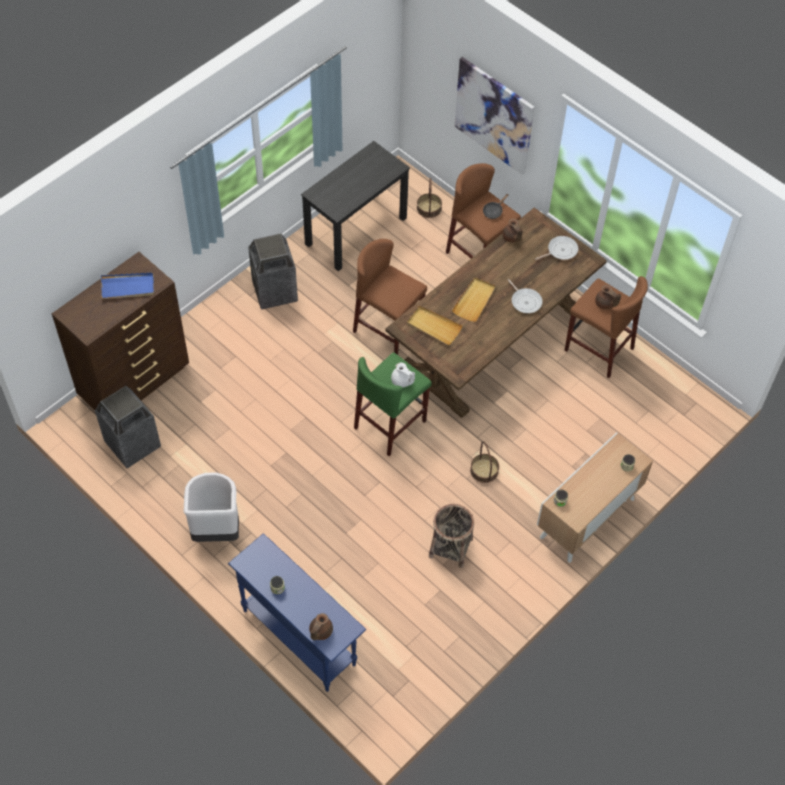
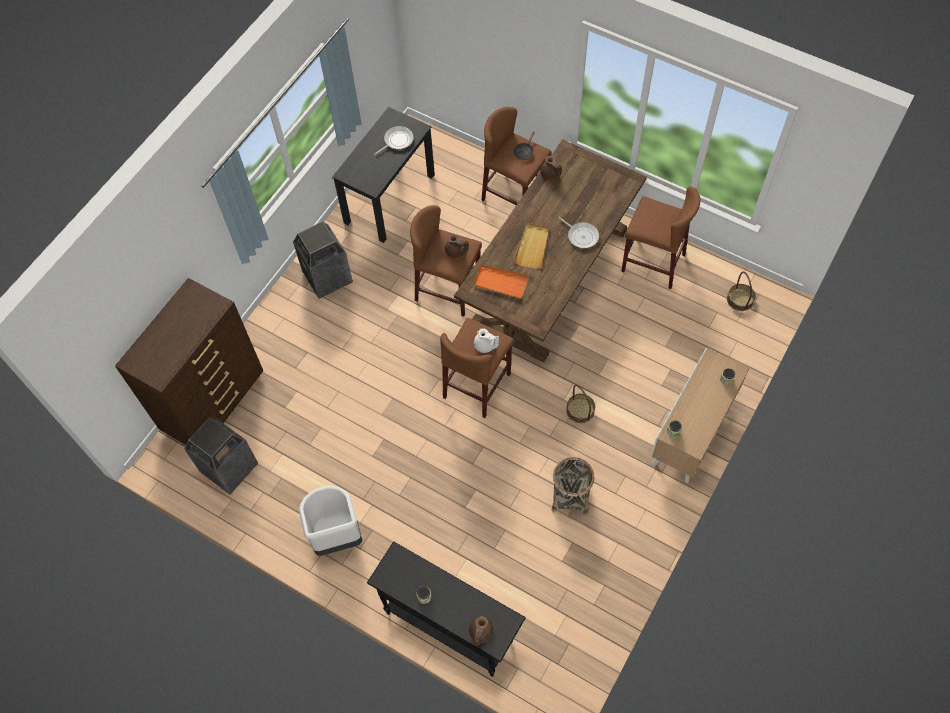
camera: 10 degrees left, 5 degrees up
blue tray [101,273,154,299] -> none
blue console table [228,533,366,692] -> black console table [367,541,526,677]
green stool [354,352,432,456] -> brown stool [440,318,514,418]
beige tray [407,306,463,346] -> orange tray [473,265,529,299]
basket [417,178,442,218] -> basket moved to [727,271,756,311]
picture [455,57,535,175] -> none
frying pan [535,236,578,260] -> frying pan moved to [374,126,414,155]
brown teapot [595,285,621,309] -> brown teapot moved to [445,234,469,258]

